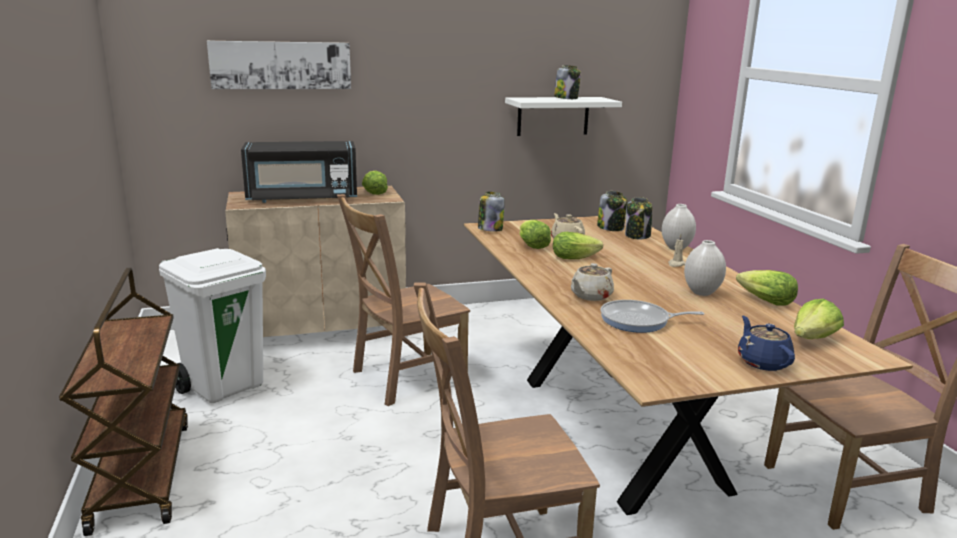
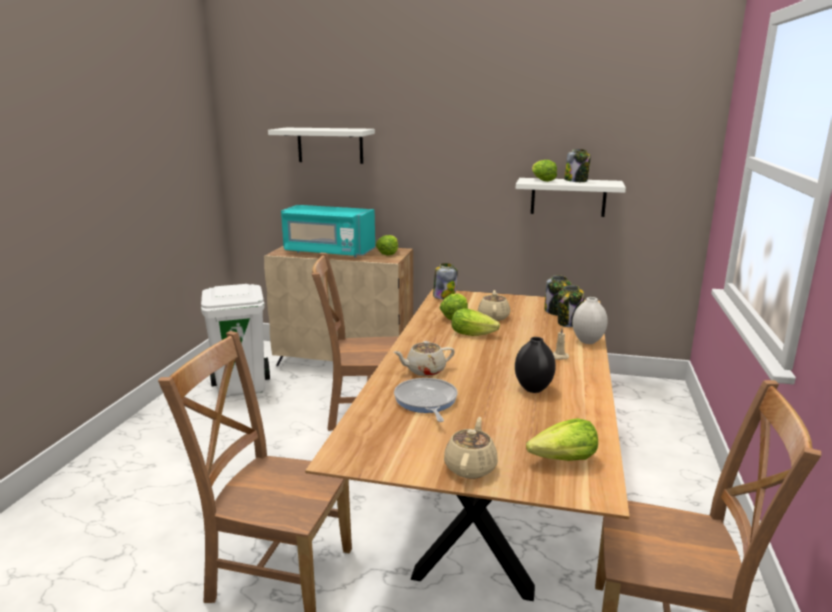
camera: 30 degrees right, 0 degrees up
brown cart [59,268,188,536] -> none
picture [207,41,351,89] -> white shelf [268,128,375,164]
black microwave [241,141,357,203] -> turquoise microwave [281,205,375,258]
frying pan [601,300,704,333] -> frying pan turned 45 degrees clockwise [394,378,457,422]
white vase [684,240,726,296] -> black vase [515,337,556,393]
lettuce [736,270,798,306] -> lettuce moved to [532,160,557,182]
blue teapot [738,315,795,371] -> beige teapot [444,417,498,479]

